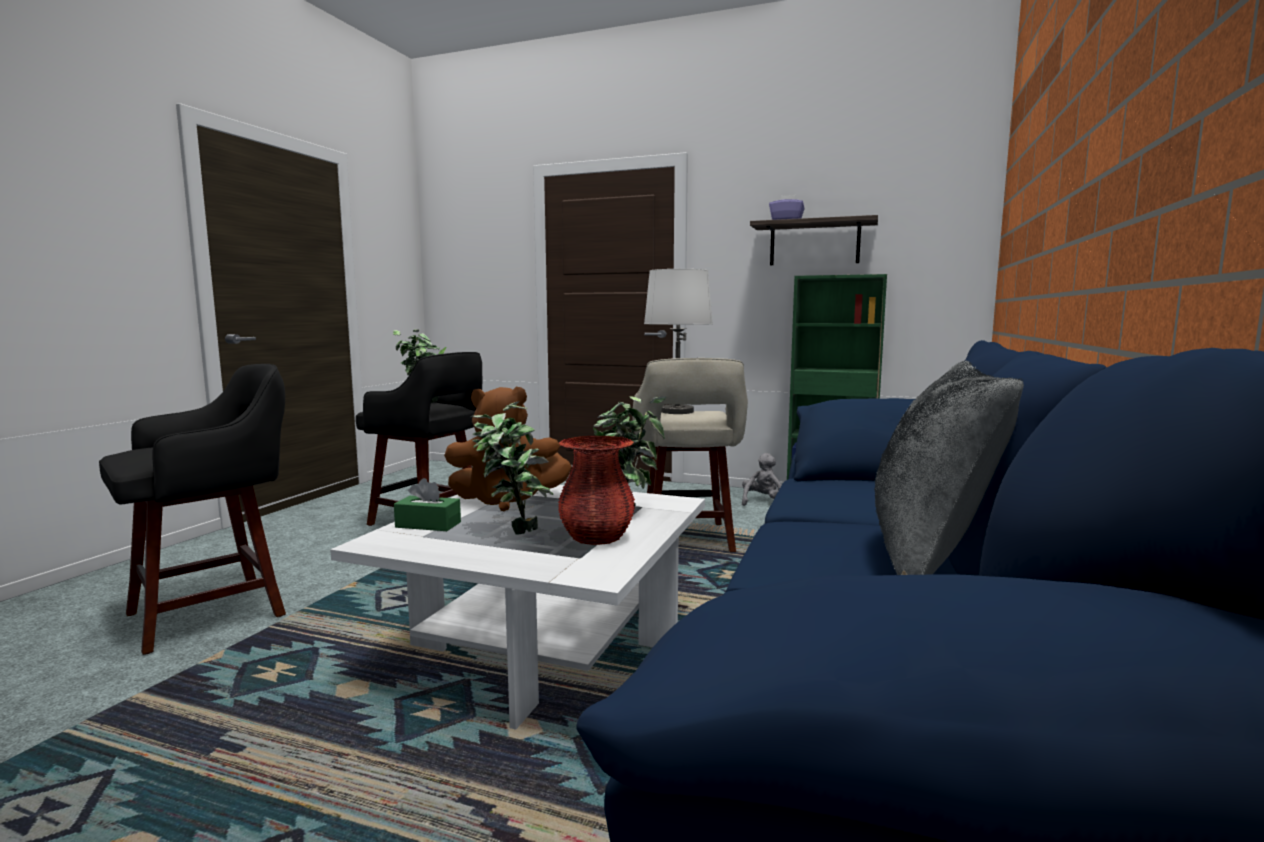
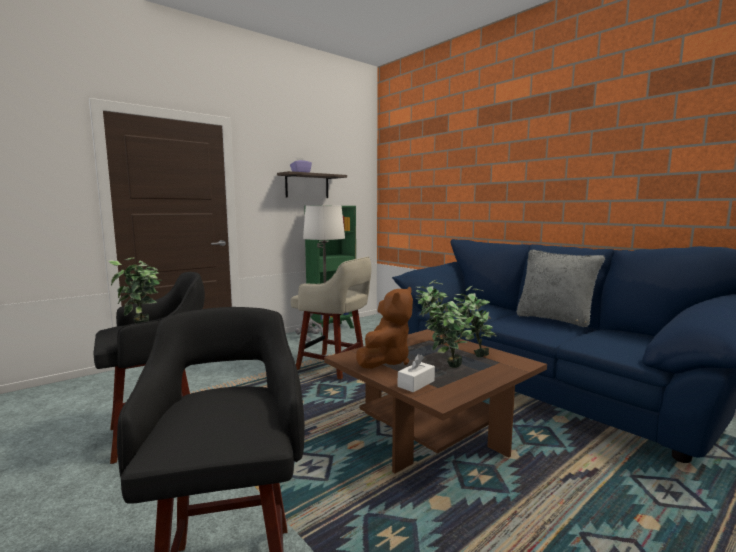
camera: 60 degrees left, 0 degrees up
white coffee table [330,485,705,730] -> brown coffee table [324,329,547,474]
green tissue box [394,478,461,531] -> white tissue box [398,354,435,392]
red vase [558,436,635,545] -> potted plant [453,286,497,357]

